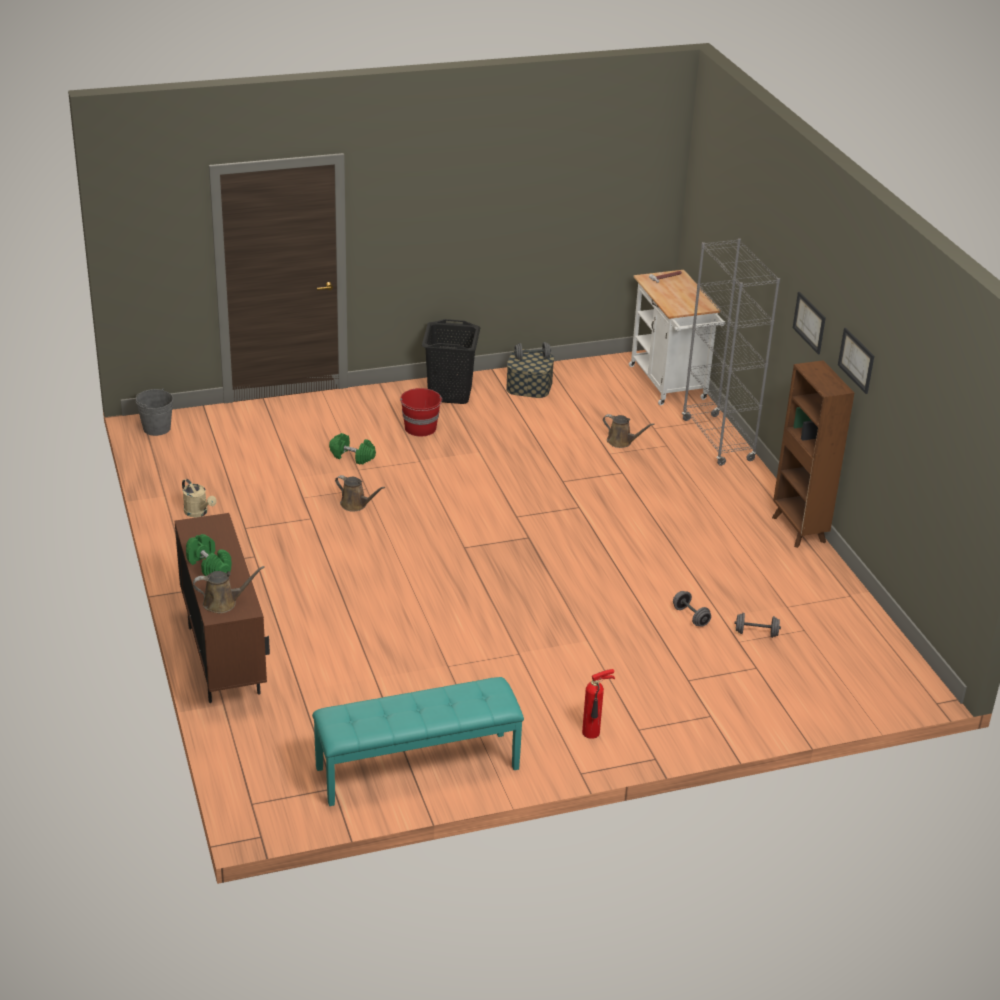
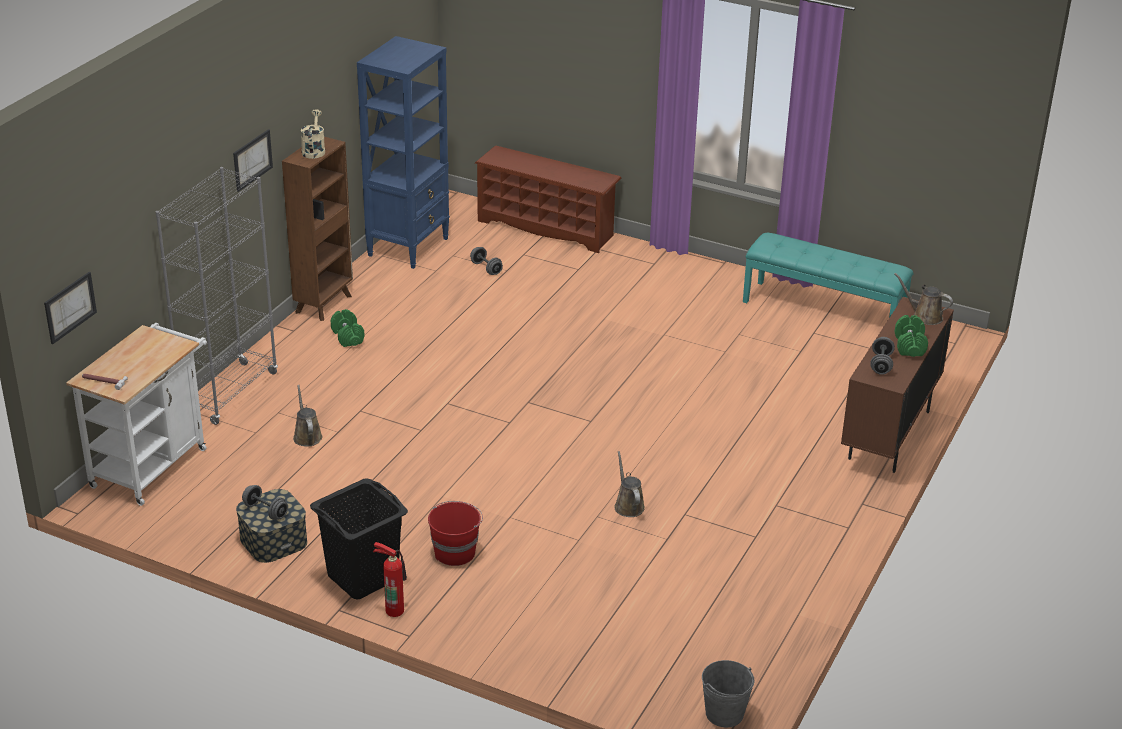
camera: 135 degrees left, 0 degrees up
beige watering can [182,479,217,517] -> beige watering can moved to [301,109,325,159]
green dumbbell [329,433,376,464] -> green dumbbell moved to [331,309,365,347]
fire extinguisher [582,669,615,739] -> fire extinguisher moved to [373,542,407,617]
grey dumbbell [673,591,711,627] -> grey dumbbell moved to [870,337,895,375]
picture [838,328,874,394] -> picture moved to [44,272,97,344]
none -> blue bookcase [357,36,450,269]
none -> brown shoe rack [475,146,621,253]

